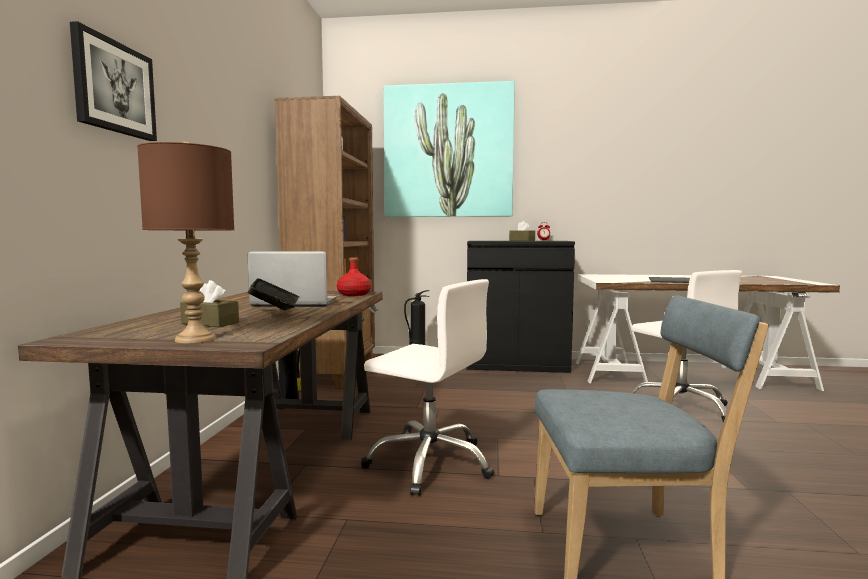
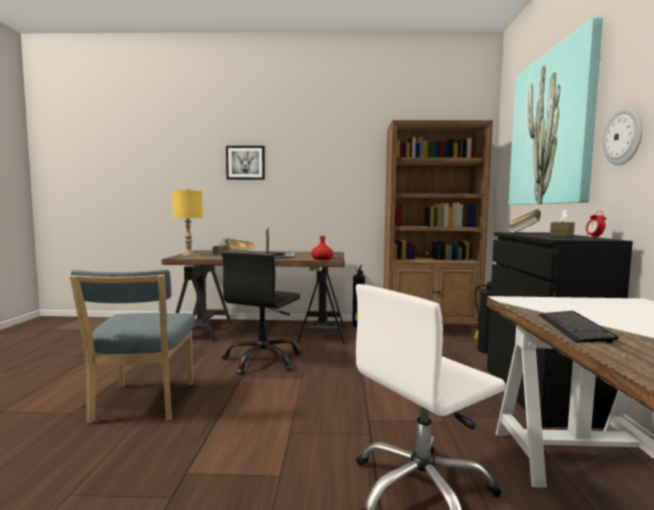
camera: 85 degrees right, 0 degrees up
brown table lamp [137,142,234,344] -> yellow table lamp [172,188,203,256]
white office chair [361,279,494,496] -> black office chair [222,251,301,375]
none -> book [509,209,541,233]
none -> wall clock [603,108,642,165]

